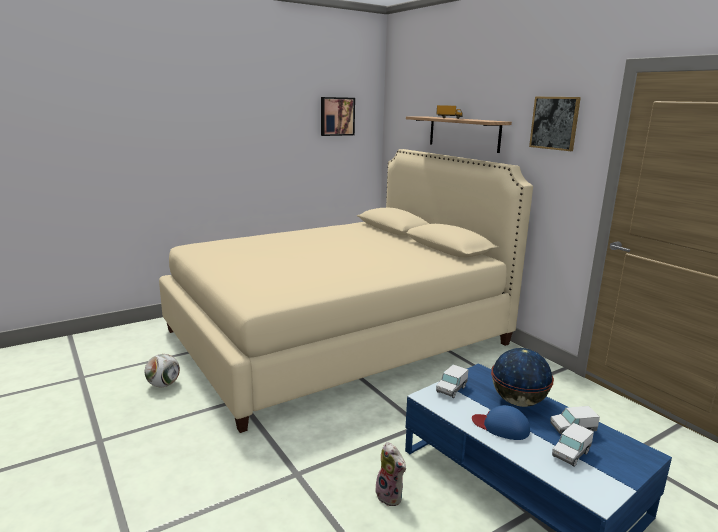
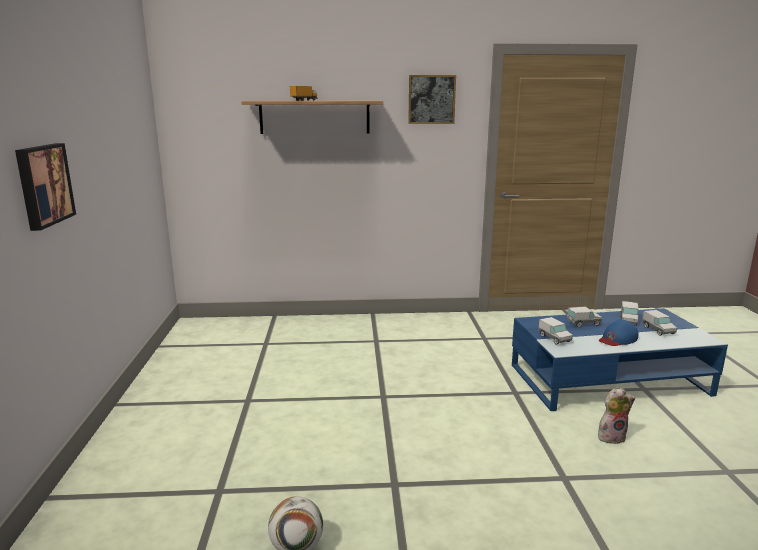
camera: 60 degrees left, 0 degrees up
beige bed [159,149,533,433] -> none
picture [321,97,355,136] -> picture moved to [15,143,76,231]
globe [491,348,554,407] -> toy truck [567,307,602,327]

